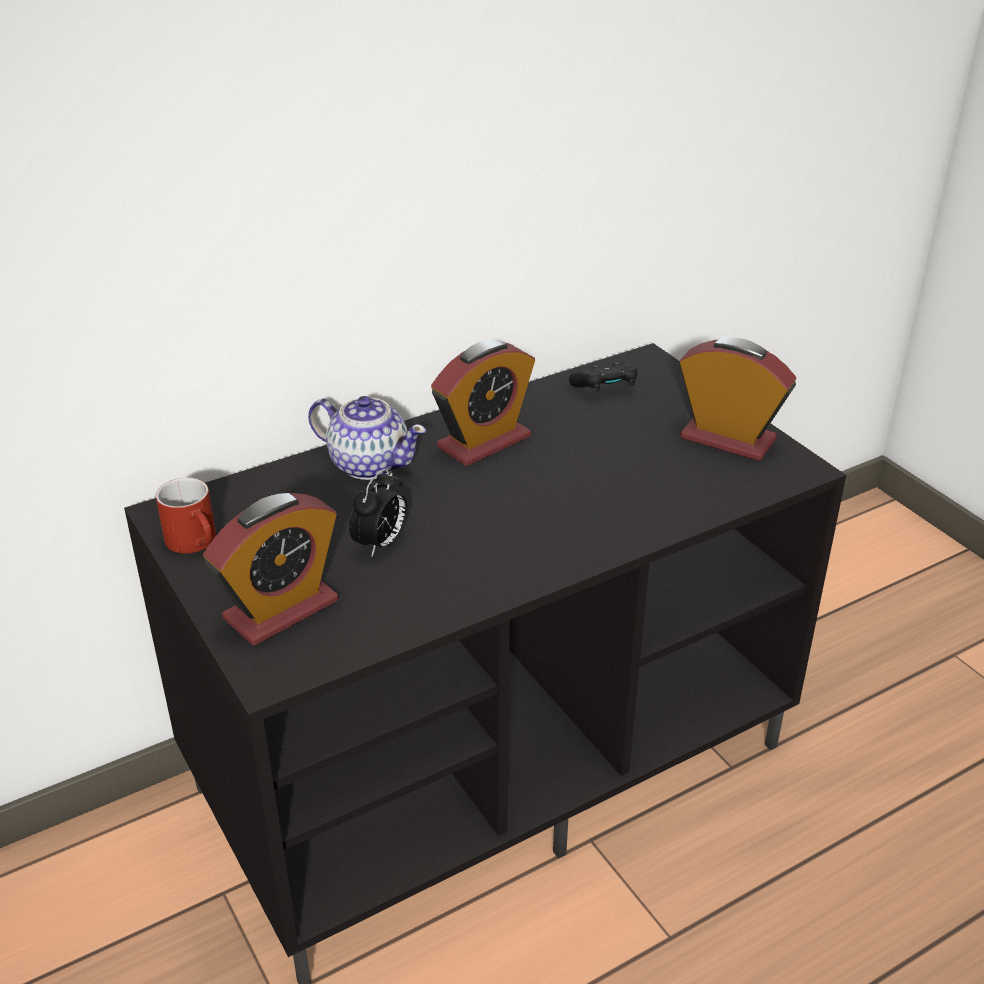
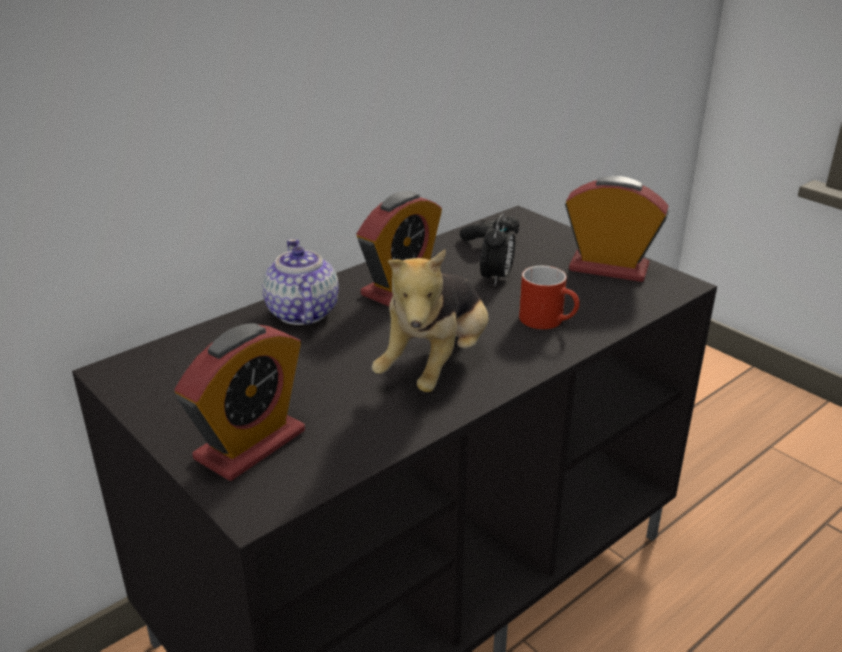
camera: 10 degrees left, 5 degrees down
red mug [156,478,216,554] -> red mug moved to [519,266,580,329]
teapot [308,396,426,480] -> teapot turned 120 degrees counterclockwise [262,239,339,325]
alarm clock [349,468,407,556] -> alarm clock moved to [480,213,515,285]
none -> plush toy [372,249,489,392]

